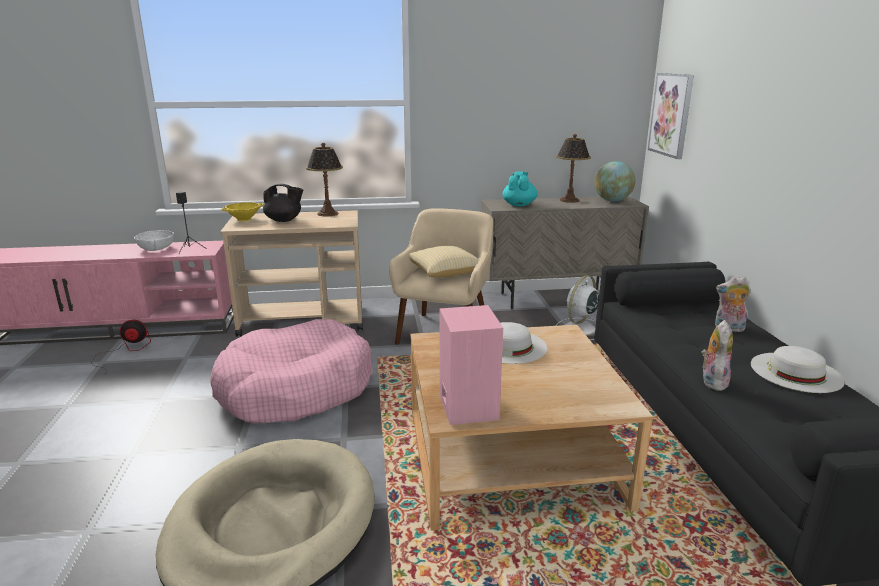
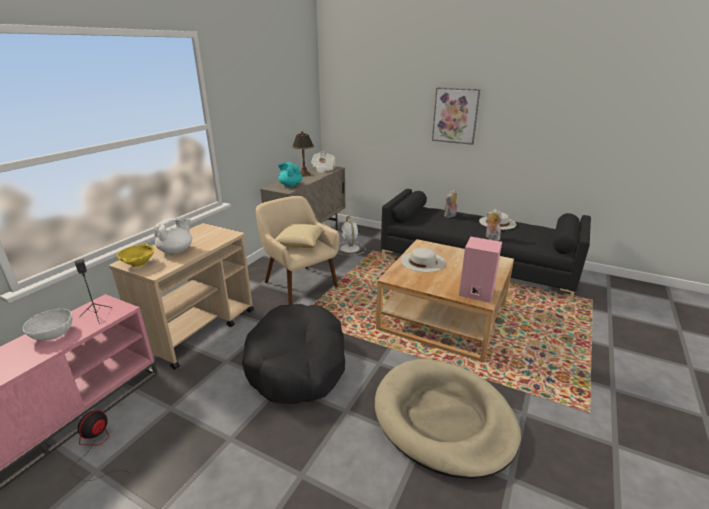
camera: 55 degrees left, 5 degrees up
pink dog bed [210,319,373,423] -> black dog bed [242,304,345,404]
black teapot [263,184,303,222] -> white teapot [154,218,192,254]
table lamp [306,143,343,216] -> none
globe [594,161,636,202] -> newspaper [311,151,336,172]
picture [648,73,694,159] -> picture moved to [432,88,480,145]

